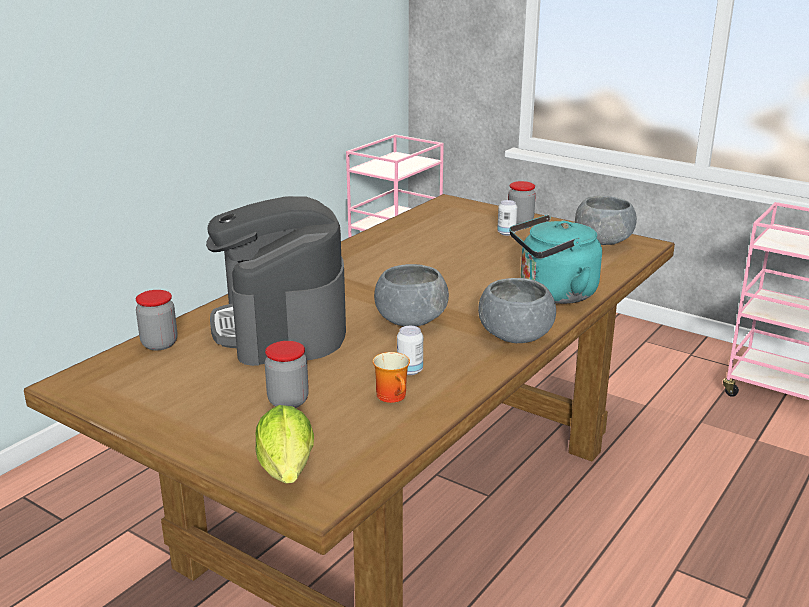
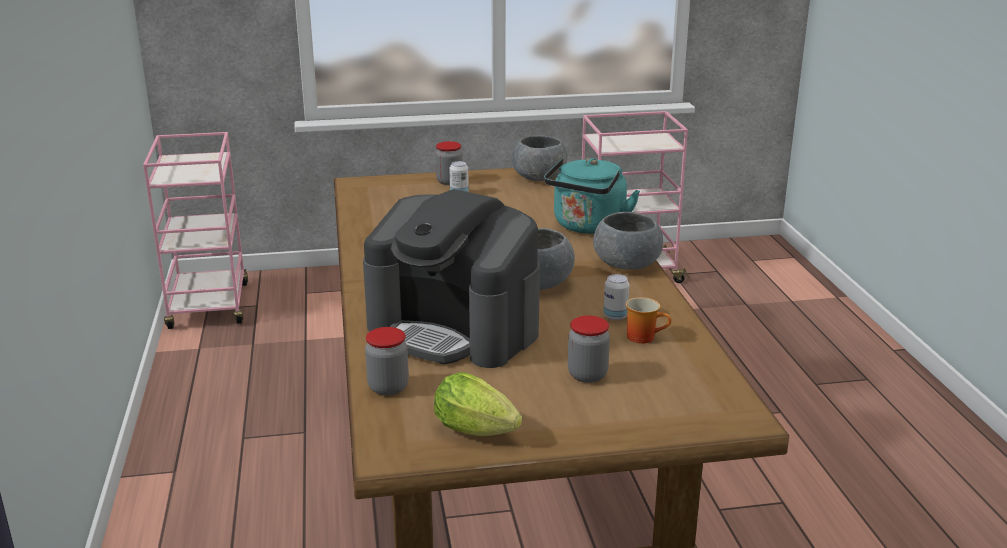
camera: 45 degrees left, 0 degrees up
lettuce [256,405,314,483] -> lettuce moved to [434,372,522,436]

